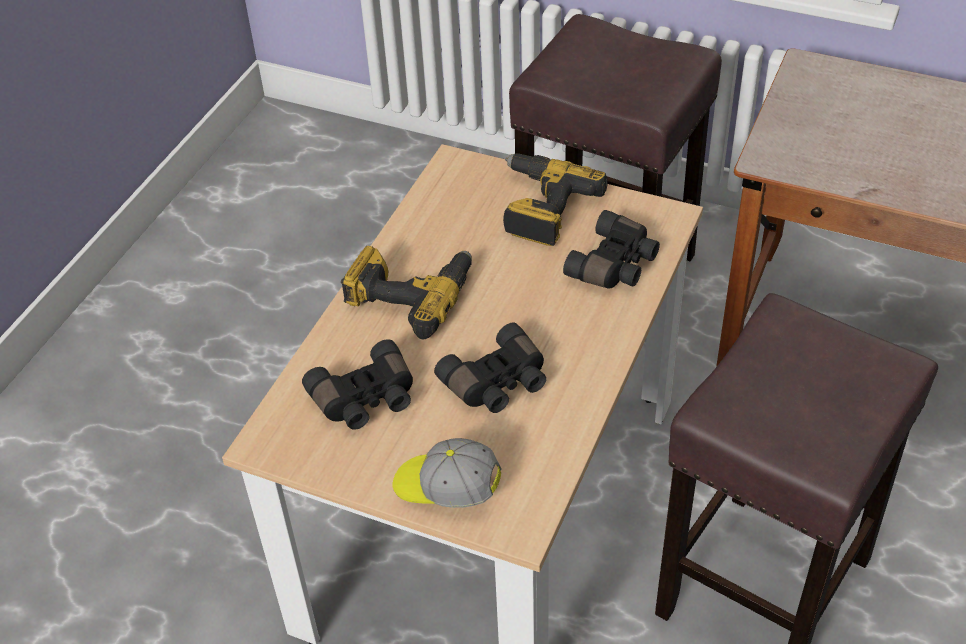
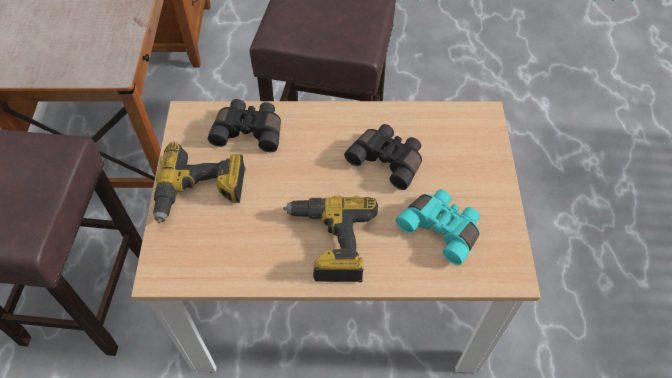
camera: 115 degrees left, 10 degrees up
black binoculars [302,339,413,430] -> turquoise binoculars [396,189,480,266]
cap [393,438,501,508] -> none

